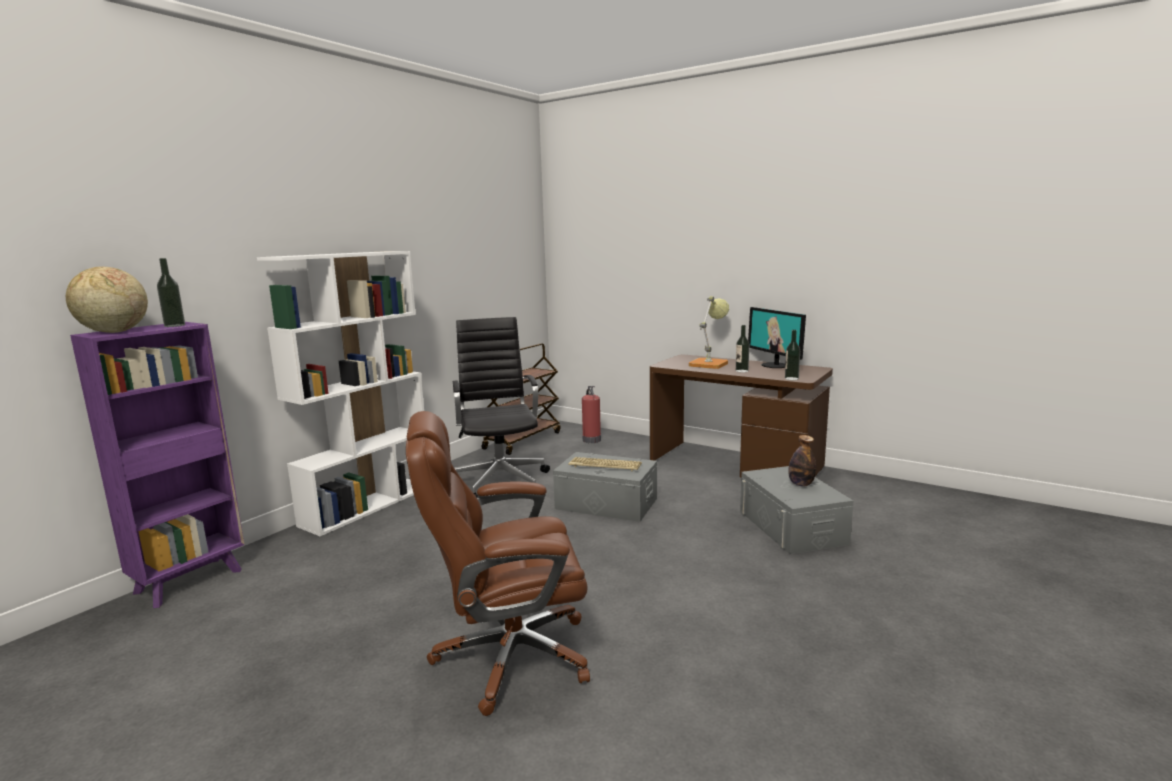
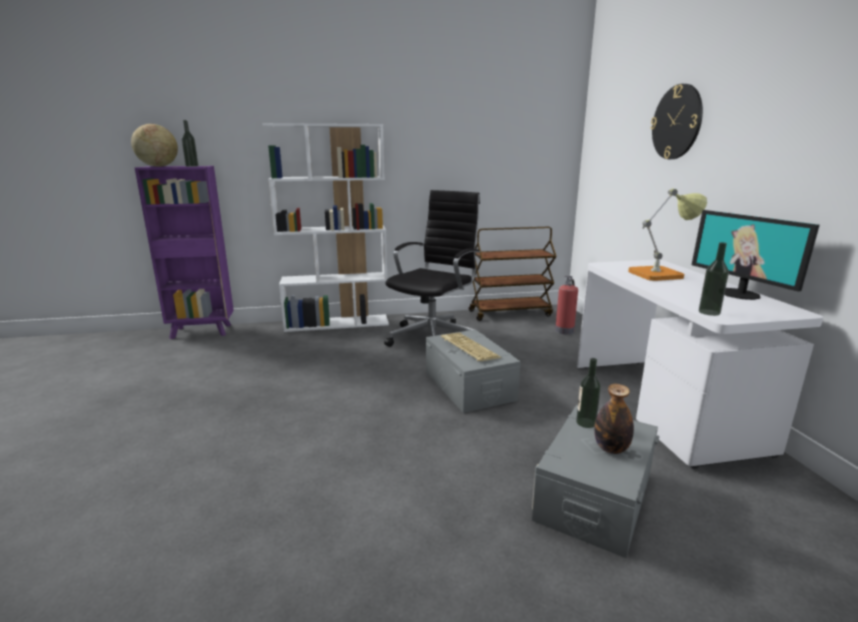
camera: 45 degrees right, 5 degrees up
brown office chair [406,411,590,716] -> none
brown desk [650,355,833,478] -> white desk [577,260,823,469]
bottle [736,325,749,372] -> bottle moved to [576,358,601,428]
monitor [748,307,806,368] -> monitor turned 45 degrees counterclockwise [692,210,820,300]
none -> wall clock [651,84,703,159]

